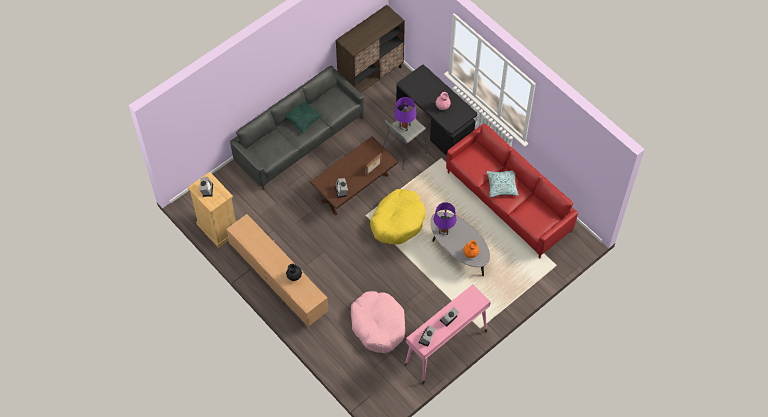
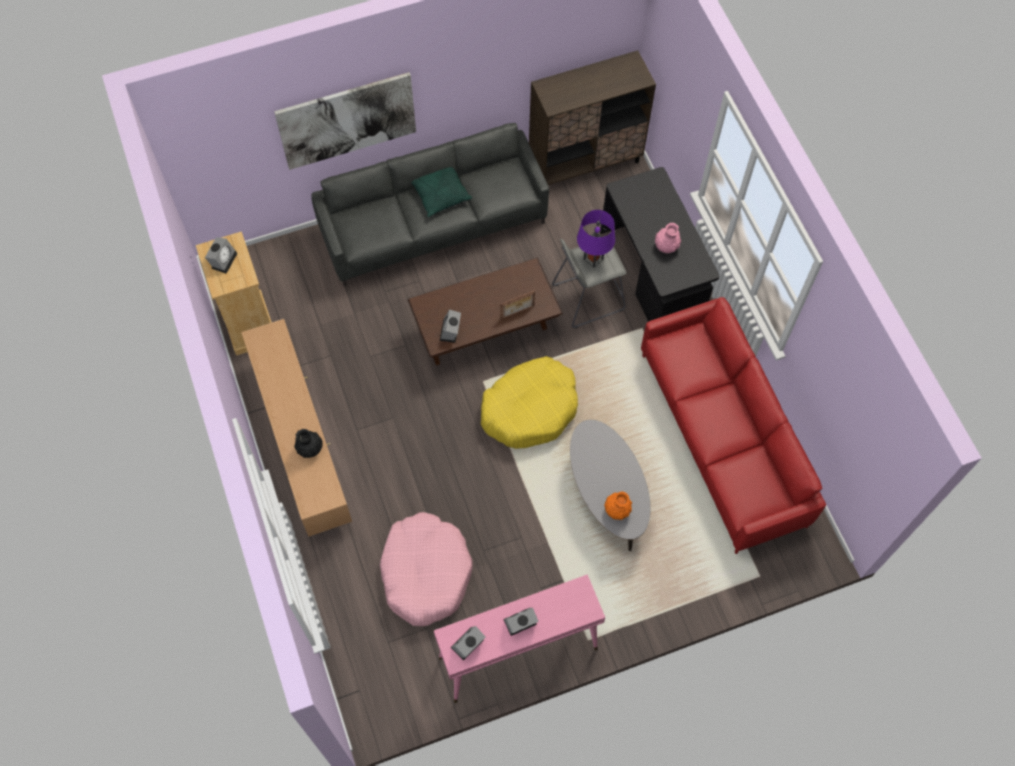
camera: 20 degrees right, 5 degrees up
purple table lamp [434,202,456,235] -> none
pillow [487,170,519,197] -> none
none -> picture [274,72,416,170]

